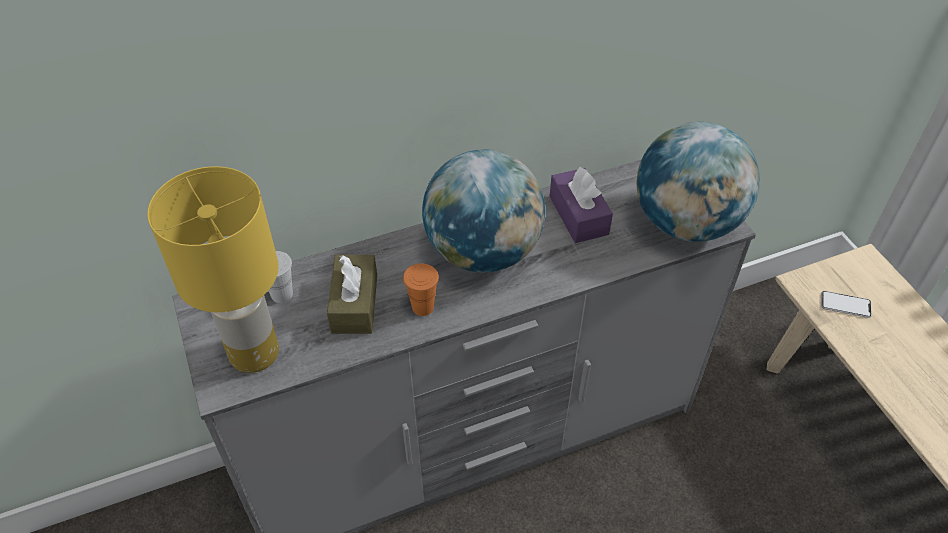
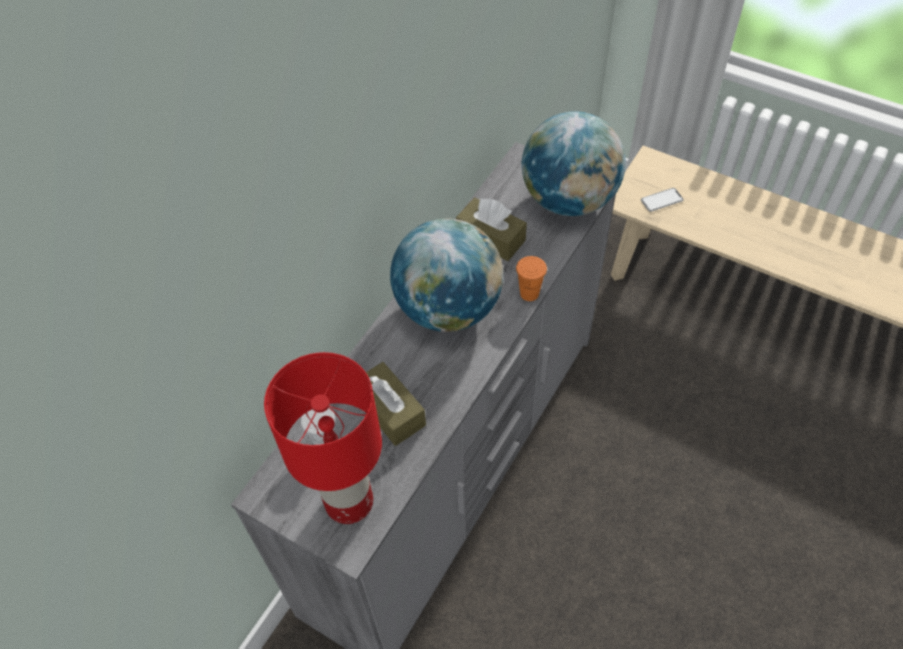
camera: 35 degrees left, 5 degrees up
yellow table lamp [147,166,279,373] -> red table lamp [264,352,382,524]
orange cup [403,263,439,316] -> orange cup moved to [516,256,547,301]
purple tissue box [550,167,613,243] -> brown tissue box [456,197,527,261]

